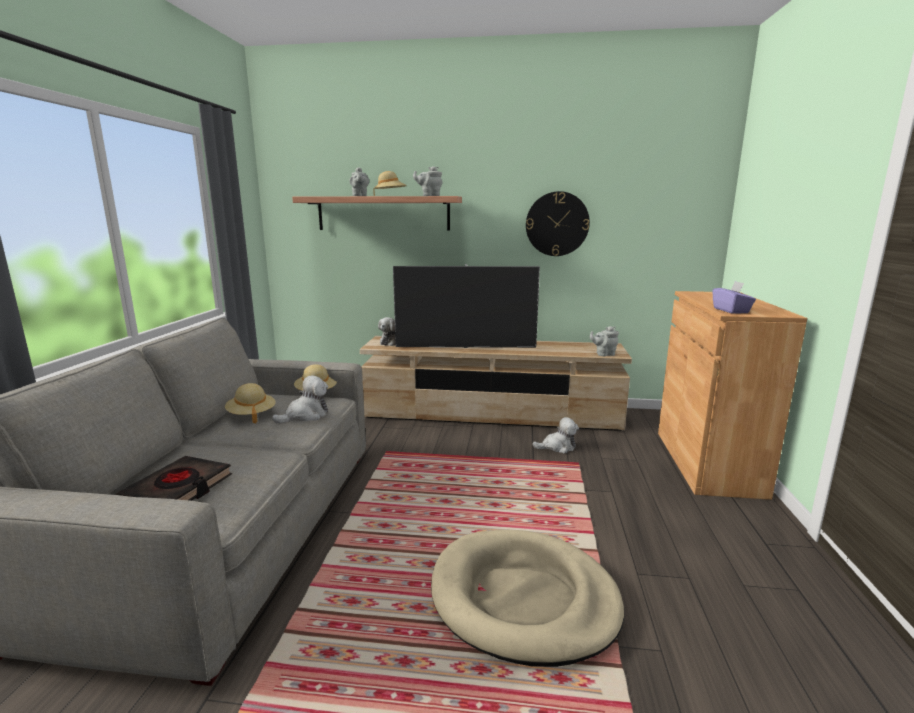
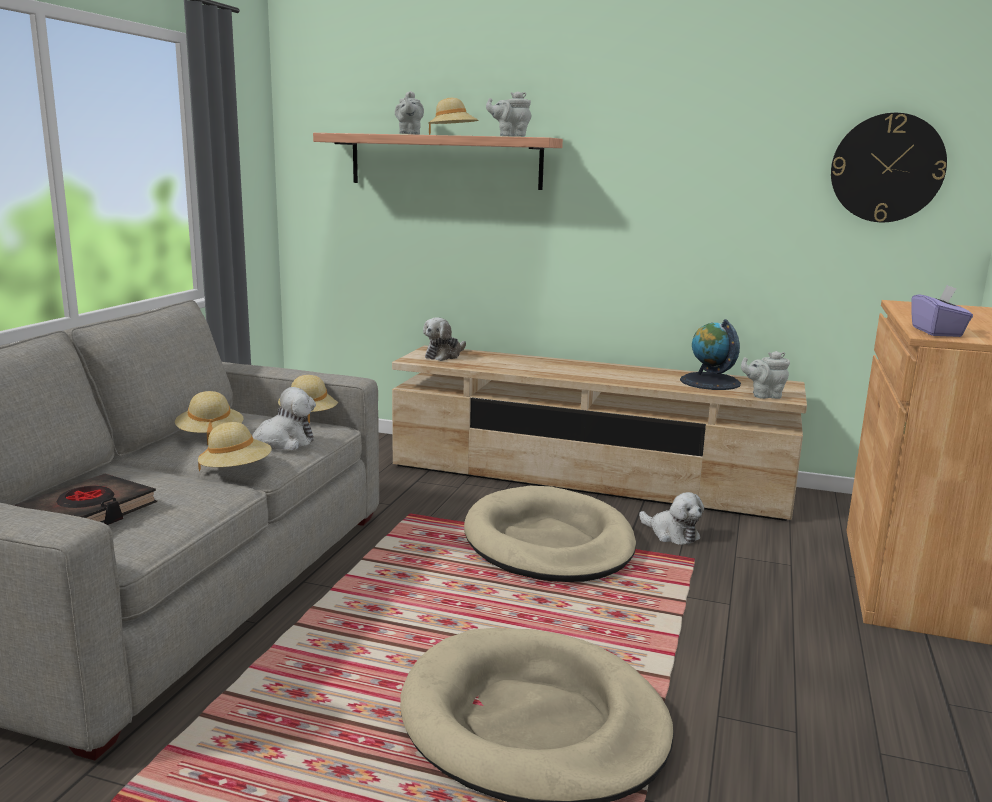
camera: 10 degrees right, 0 degrees up
television [393,264,540,348] -> none
wall clock [526,191,590,256] -> wall clock moved to [831,113,947,222]
plush toy [532,417,579,453] -> plush toy turned 45 degrees clockwise [639,492,704,545]
none -> beige hat [198,422,272,471]
none -> beige dog bed [464,486,636,582]
none -> globe [680,319,741,390]

